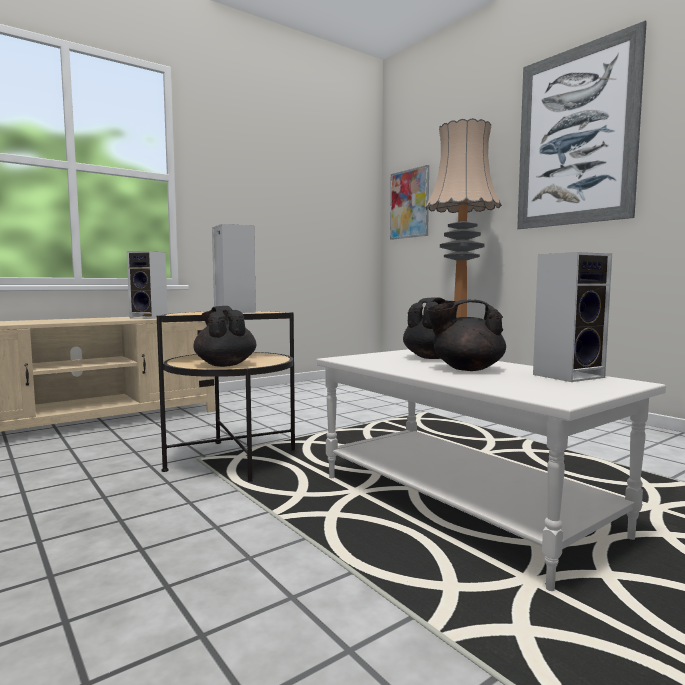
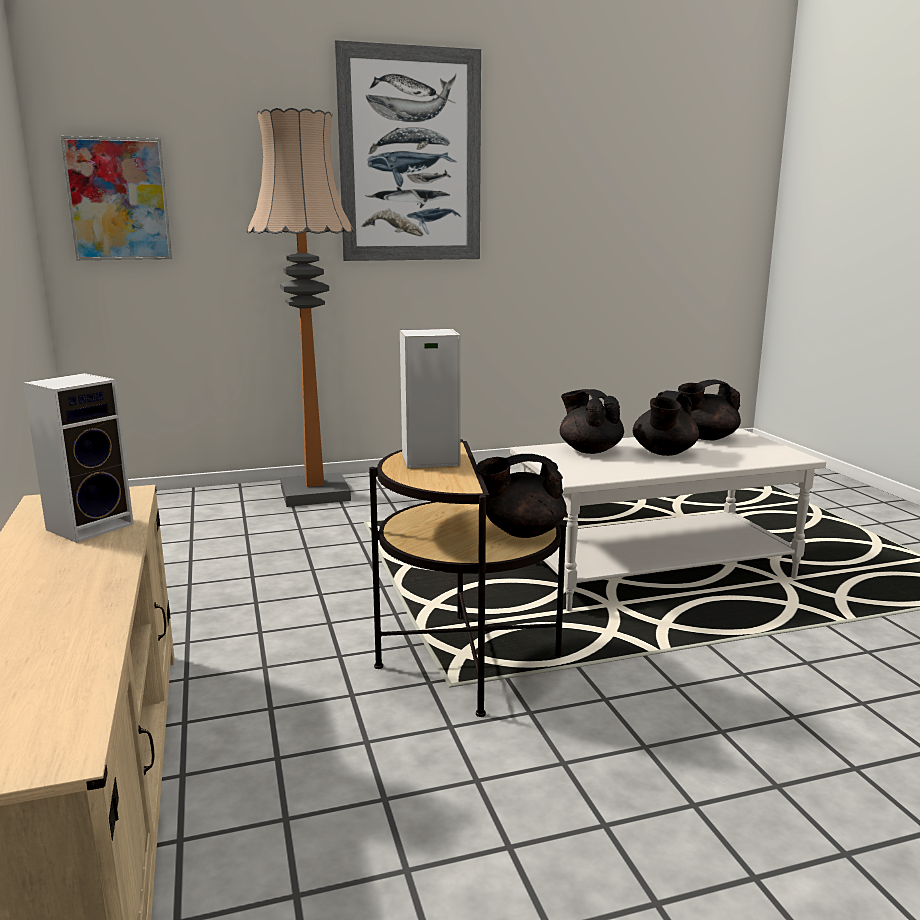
camera: 70 degrees left, 10 degrees up
speaker [533,252,612,382] -> black teapot [678,380,741,440]

